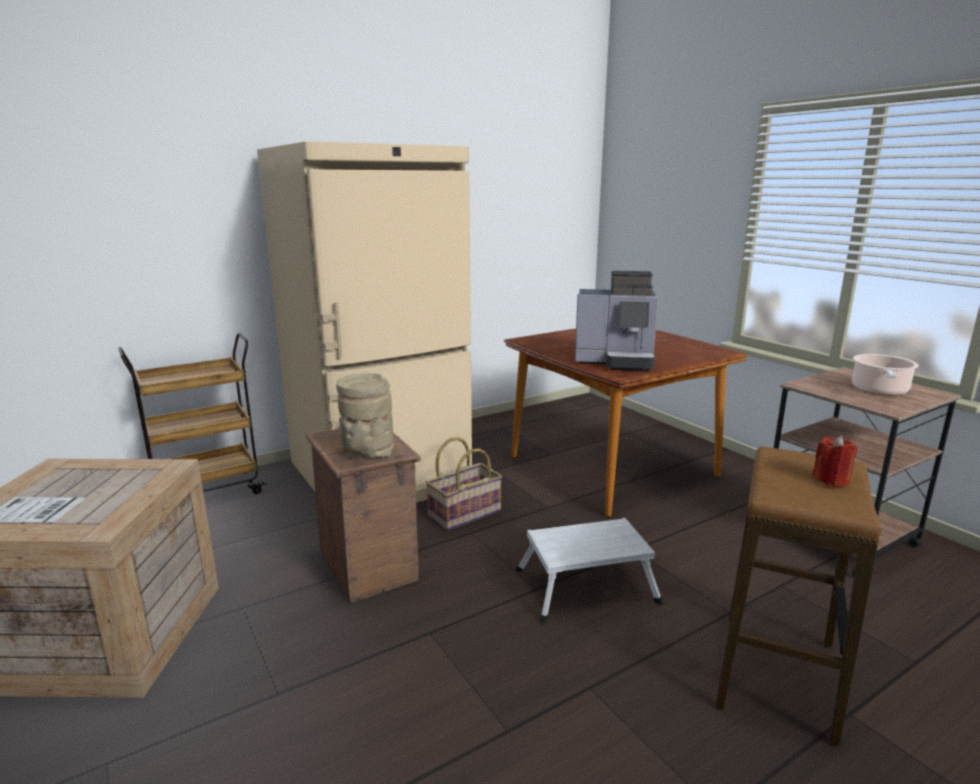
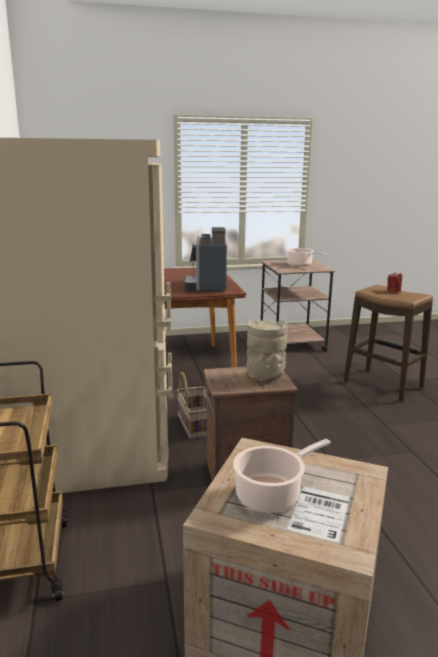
camera: 70 degrees left, 0 degrees up
white step ladder [515,518,664,624] -> none
coffee machine [575,271,658,371] -> coffee machine turned 150 degrees clockwise [184,227,227,292]
none -> cooking pot [233,439,331,513]

